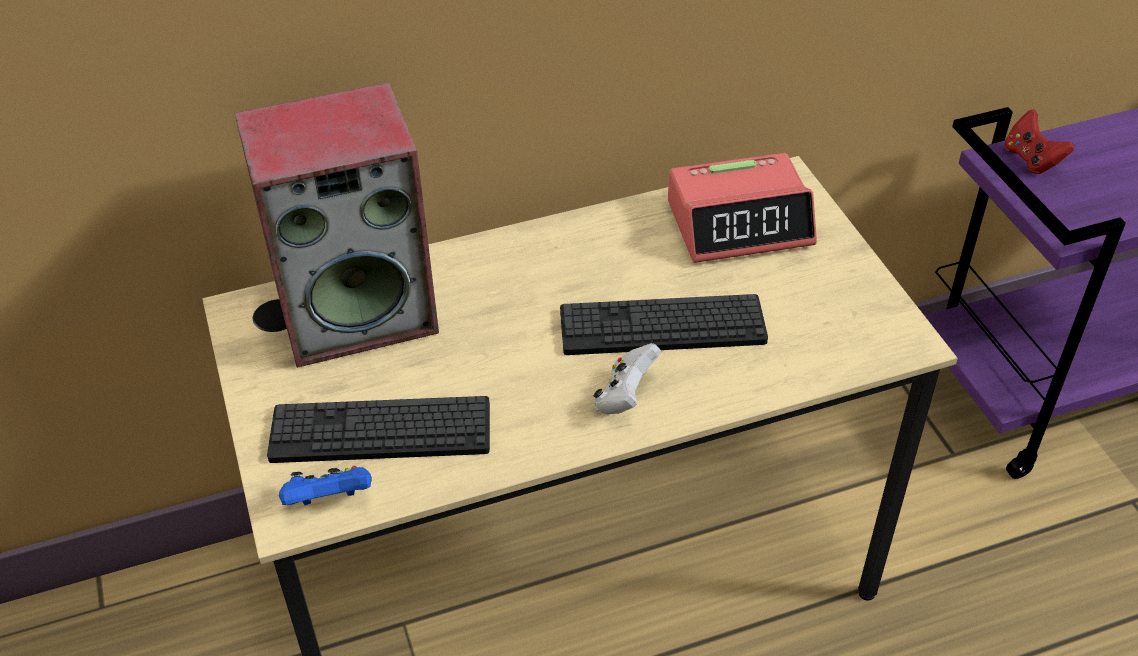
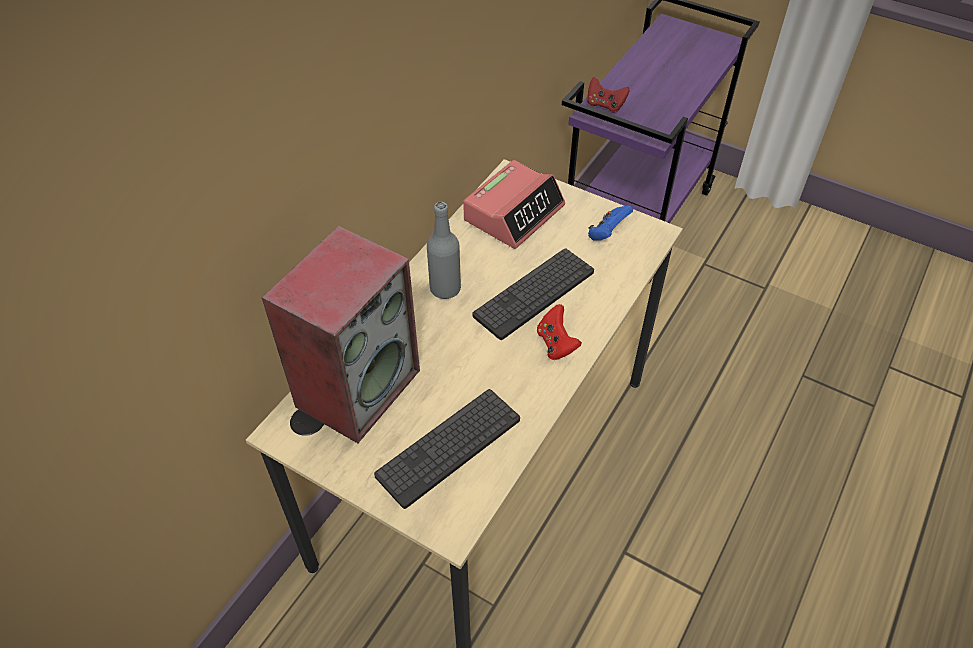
camera: 40 degrees left, 5 degrees up
blue game controller [279,466,372,505] -> blue game controller moved to [588,205,633,240]
white game controller [594,343,661,414] -> red game controller [537,304,582,360]
none -> grey bottle [427,202,461,299]

